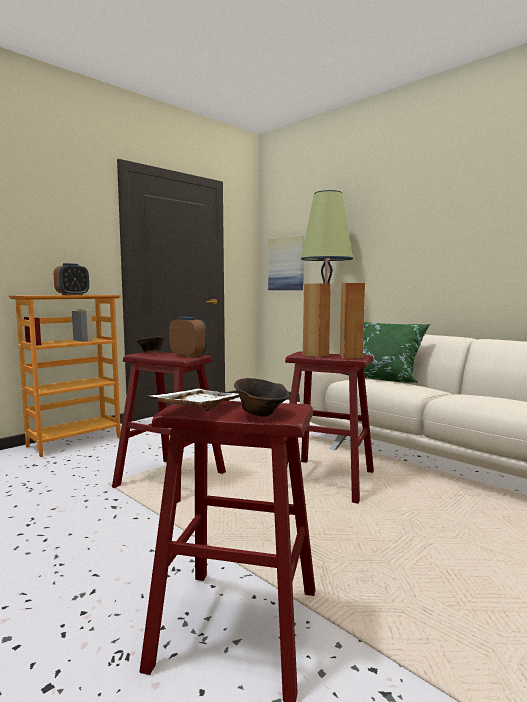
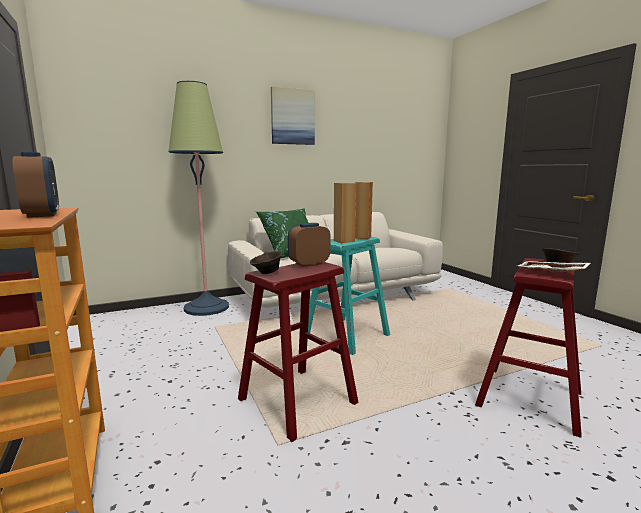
camera: 70 degrees left, 5 degrees up
picture [268,236,304,290] -> picture moved to [271,86,315,145]
red stool [285,351,374,504] -> turquoise stool [308,237,390,355]

